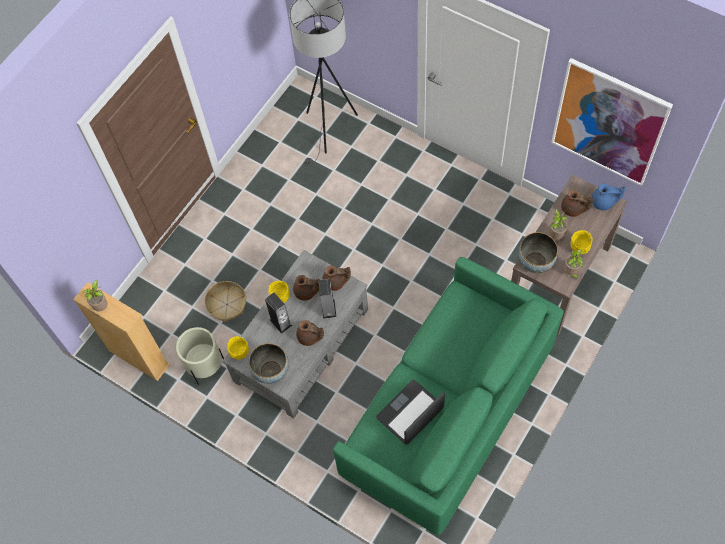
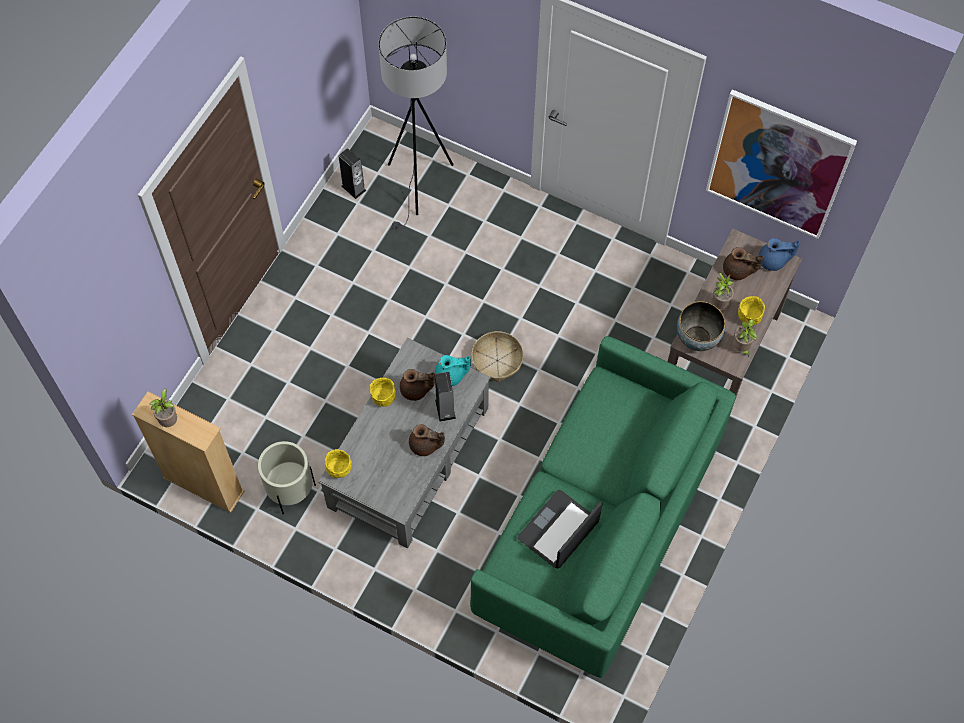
camera: 10 degrees left, 0 degrees up
basket [204,281,246,322] -> basket moved to [471,331,524,382]
bowl [249,343,289,384] -> none
speaker [265,293,292,334] -> speaker moved to [338,148,366,199]
brown teapot [322,265,351,291] -> turquoise teapot [435,355,471,386]

